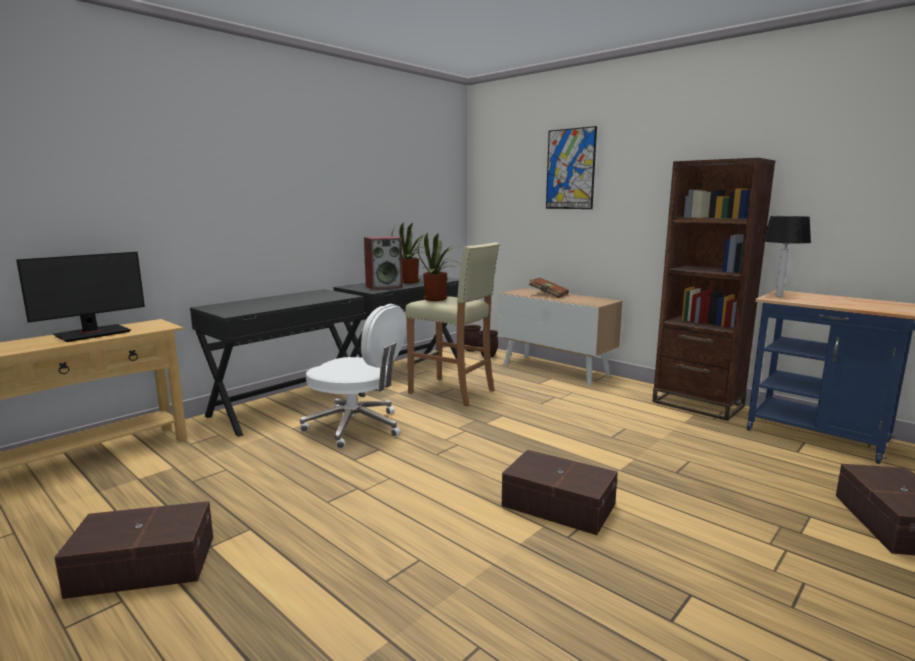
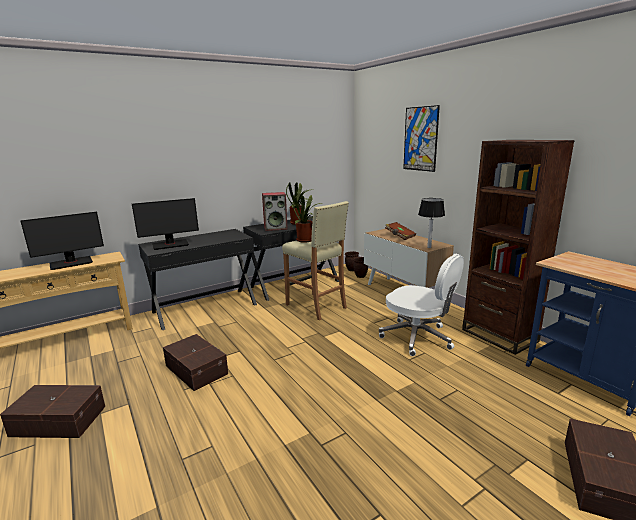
camera: 15 degrees right, 5 degrees up
white office chair [300,304,406,449] -> white office chair moved to [379,253,464,356]
brown storage box [502,450,618,535] -> brown storage box moved to [163,334,228,391]
table lamp [763,216,811,297] -> table lamp moved to [418,198,445,248]
none -> monitor [132,198,199,250]

